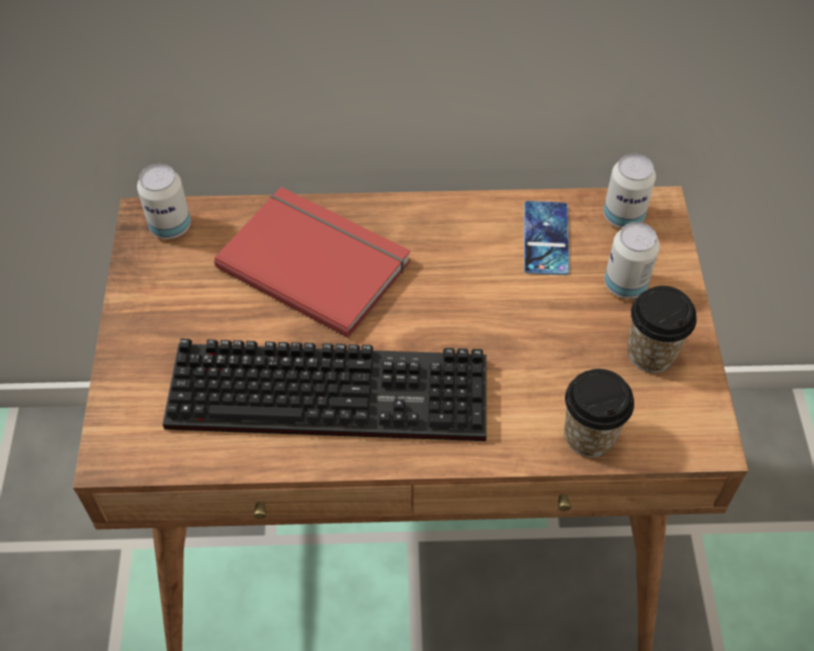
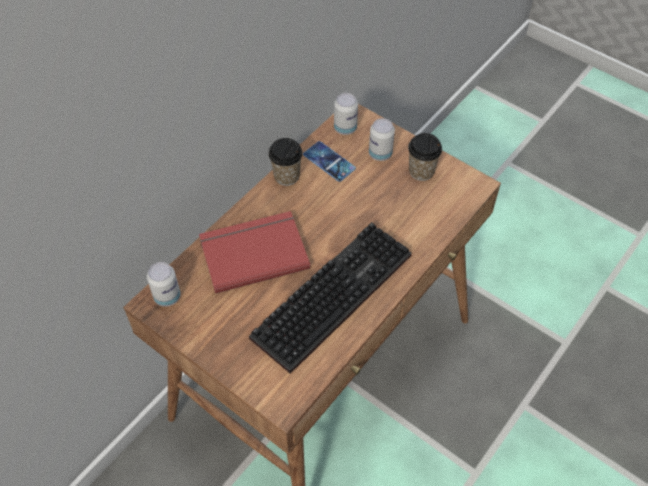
camera: 50 degrees left, 0 degrees up
cup [564,369,634,457] -> cup moved to [268,138,303,186]

